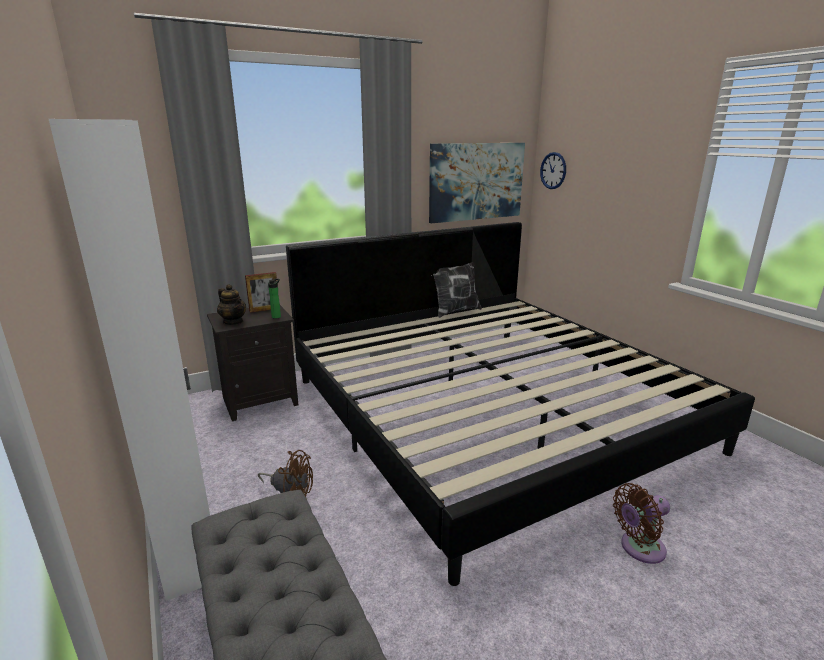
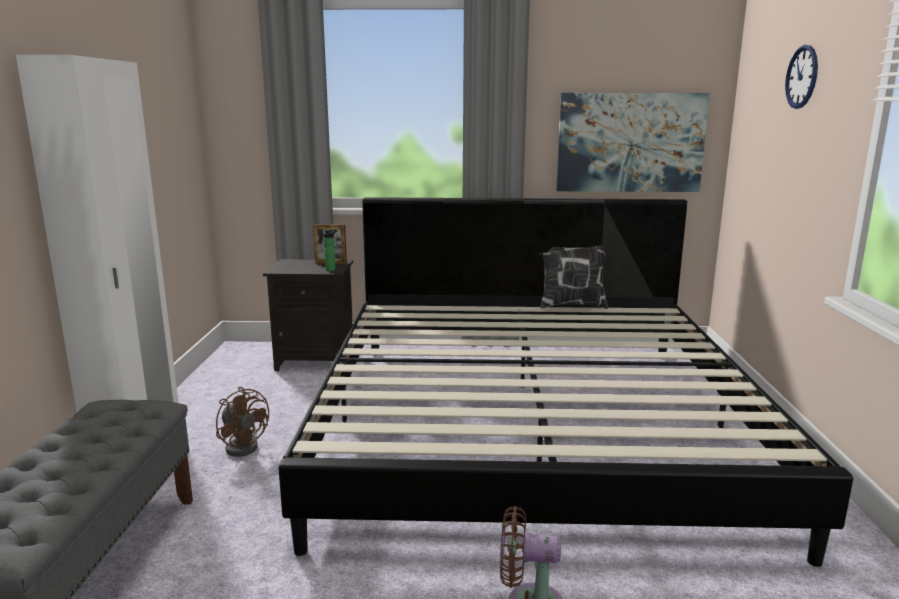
camera: 30 degrees right, 5 degrees down
teapot [217,284,246,325] -> none
wall clock [540,152,566,189] -> wall clock moved to [785,45,818,109]

